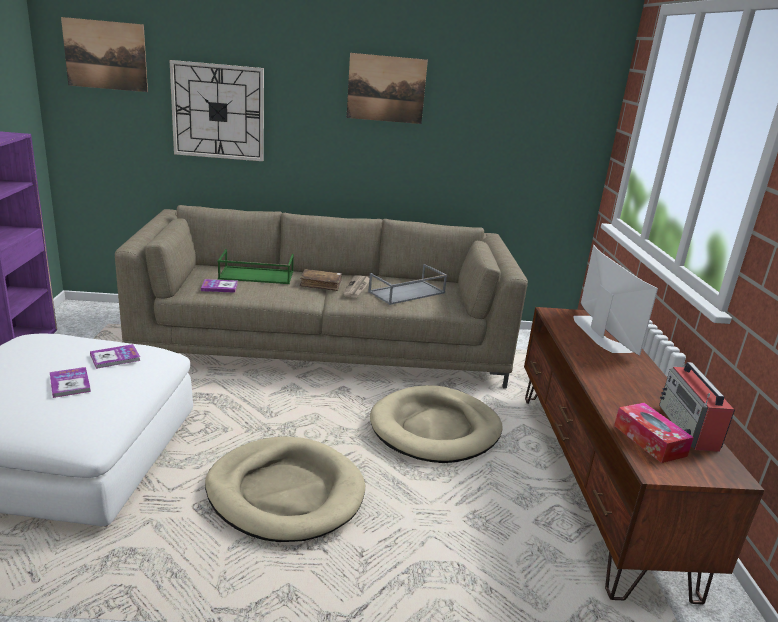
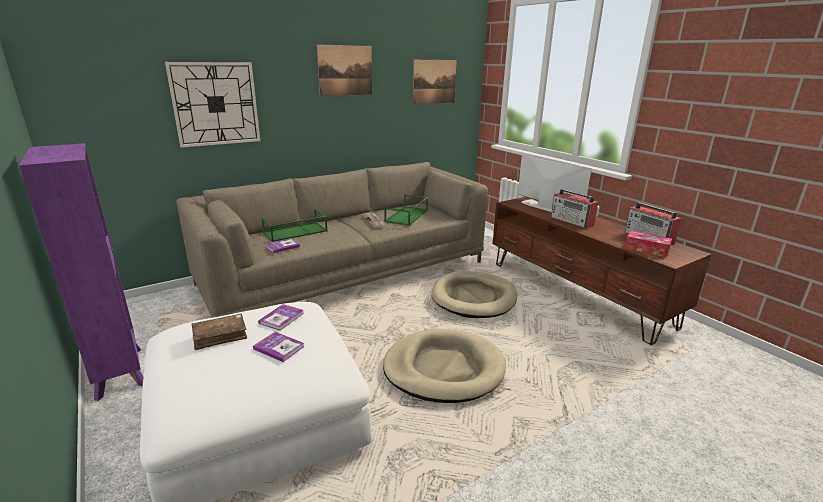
camera: 30 degrees left, 0 degrees up
picture [61,17,148,92] -> picture moved to [413,60,457,105]
brown book [300,269,342,291] -> brown book moved to [192,314,247,350]
grey tray [368,264,447,305] -> green tray [384,194,428,226]
none -> radio [551,189,598,228]

